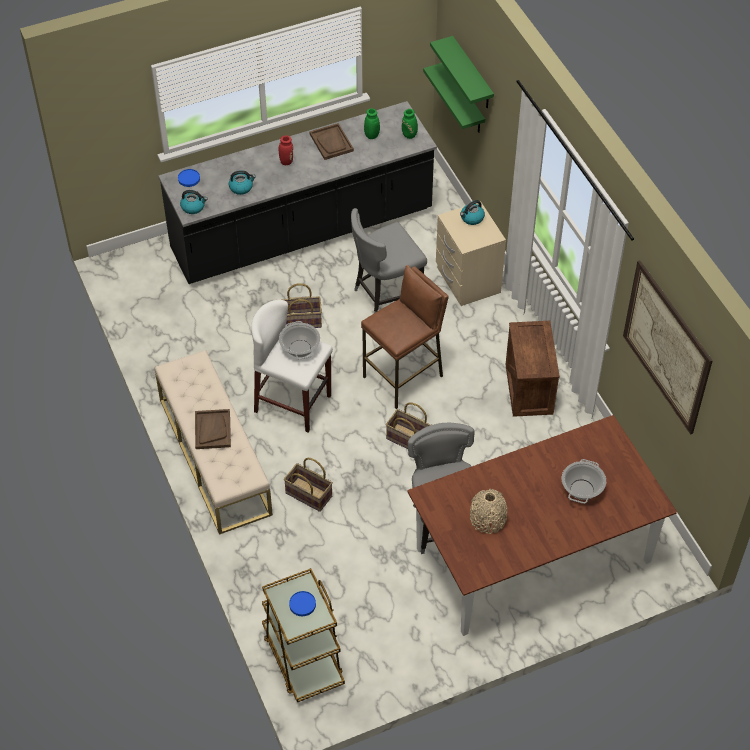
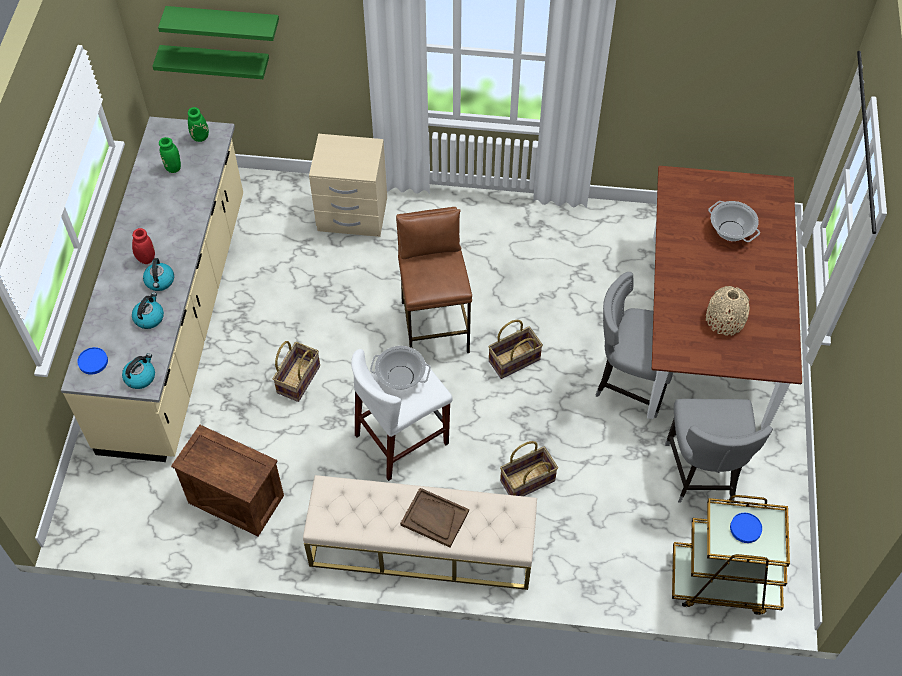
camera: 60 degrees left, 5 degrees up
black counter [158,101,437,284] -> beige counter [61,117,243,462]
brown tray [310,123,354,160] -> none
grey chair [351,208,427,313] -> grey chair moved to [665,399,773,503]
kettle [460,200,485,225] -> kettle moved to [143,258,174,291]
crate [505,321,560,417] -> crate moved to [171,425,284,536]
picture [623,260,713,435] -> none

